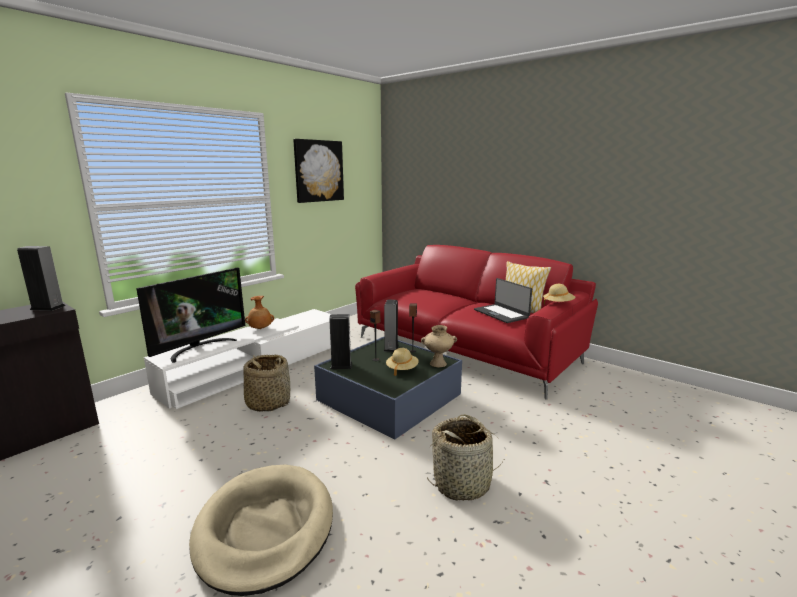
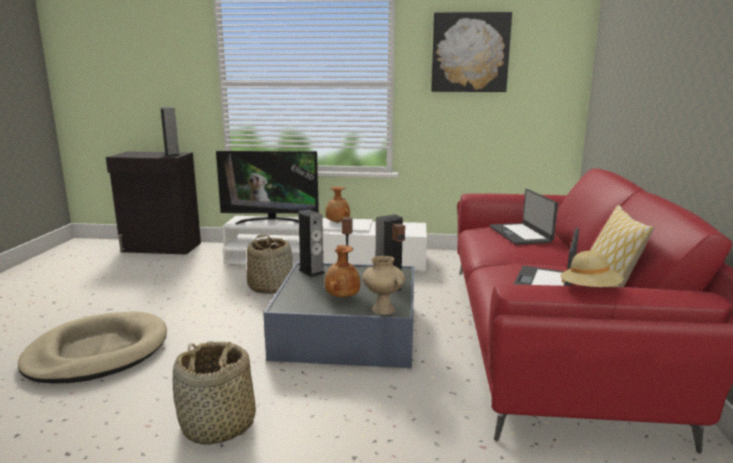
camera: 55 degrees right, 0 degrees up
beige hat [386,348,419,376] -> brown vase [325,245,360,298]
none -> laptop [489,189,558,245]

